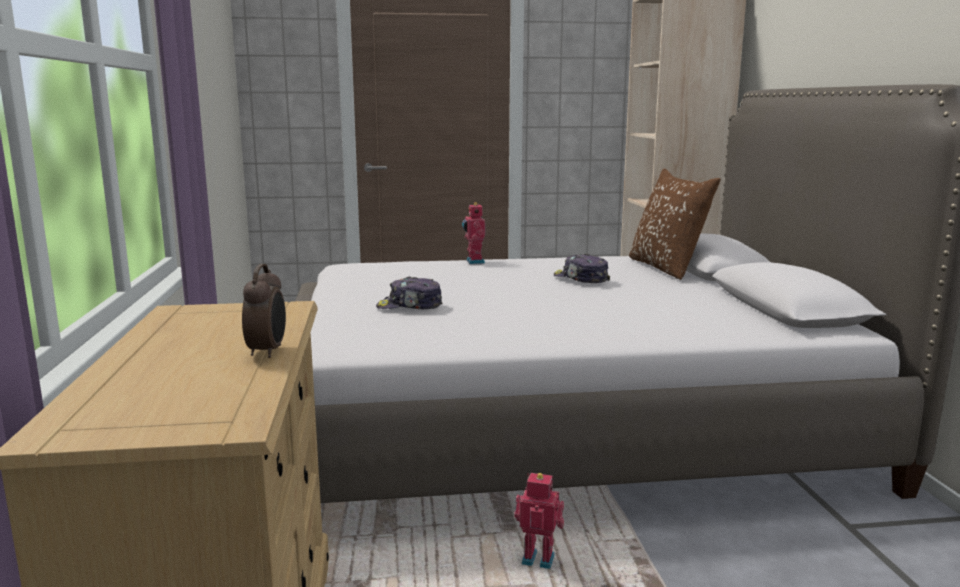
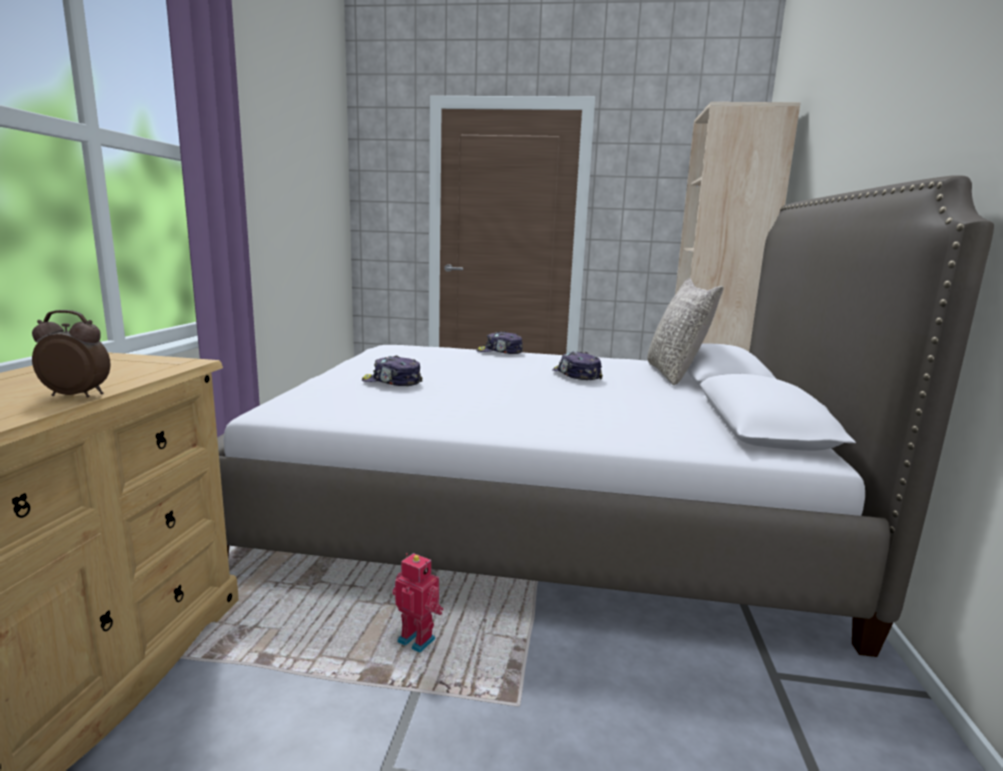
camera: 15 degrees right, 0 degrees up
alarm clock [242,264,286,358] -> alarm clock turned 105 degrees counterclockwise [32,310,110,397]
toy robot [462,202,486,264] -> cap [476,331,523,354]
brown pillow [629,168,721,280] -> grey pillow [647,278,724,385]

